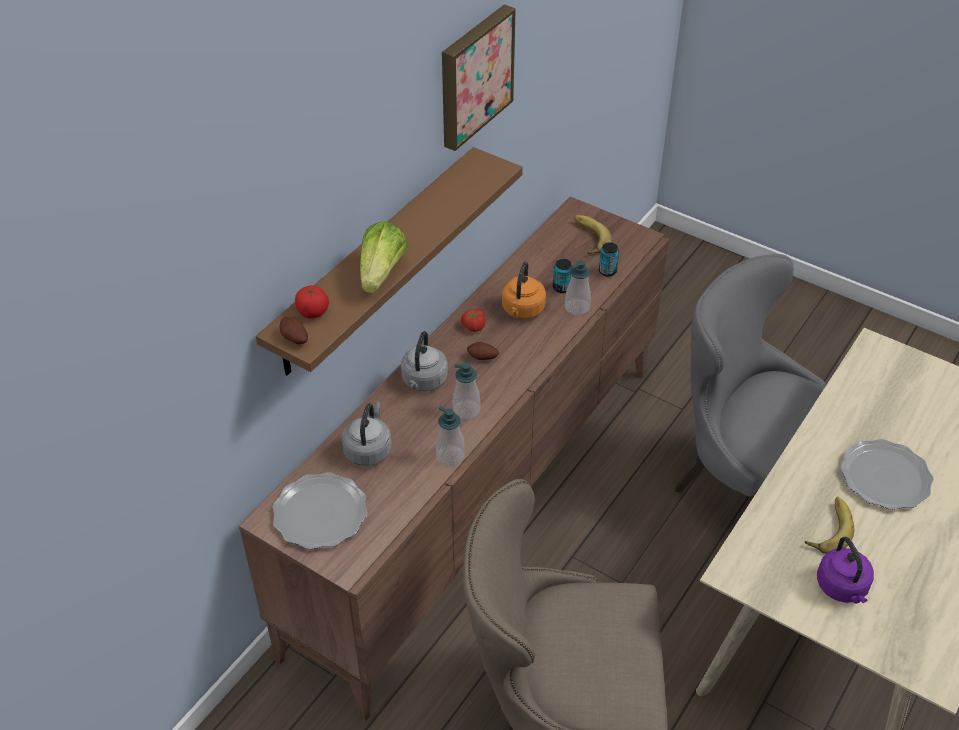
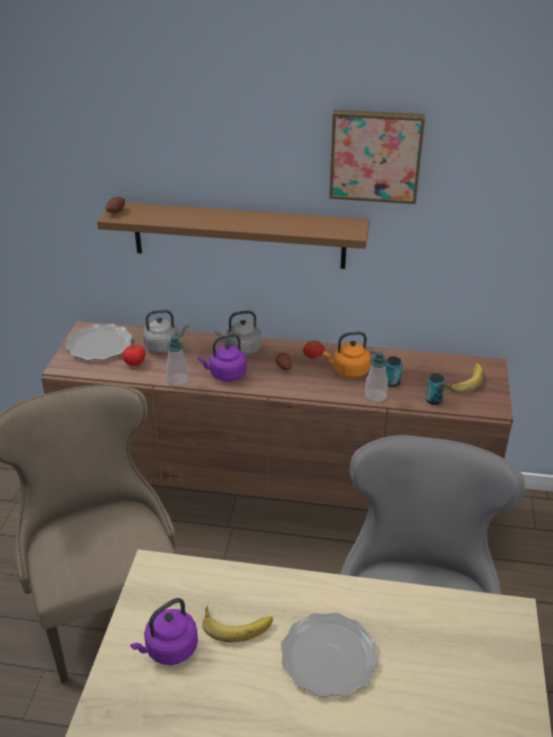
camera: 65 degrees right, 10 degrees down
tomato [295,285,329,319] -> tomato moved to [123,345,145,366]
lettuce [360,221,408,293] -> none
soap dispenser [453,362,480,420] -> purple kettle [198,334,247,381]

